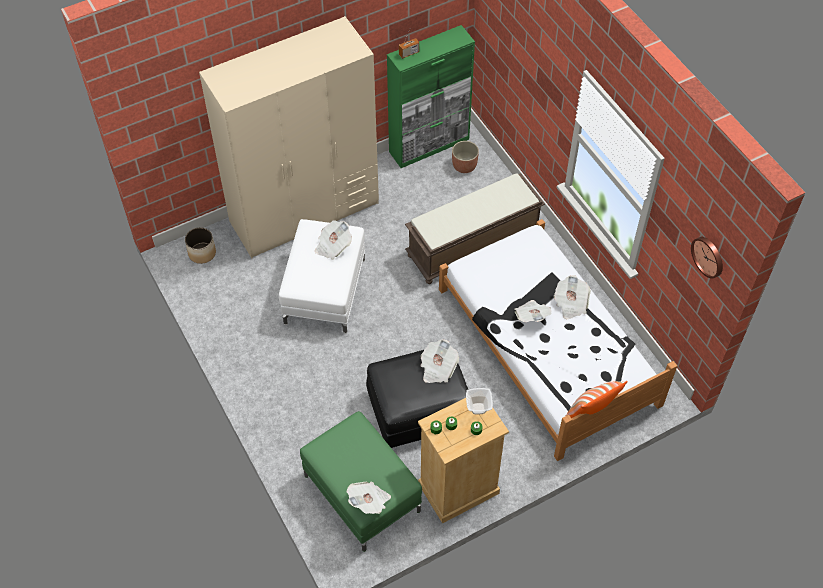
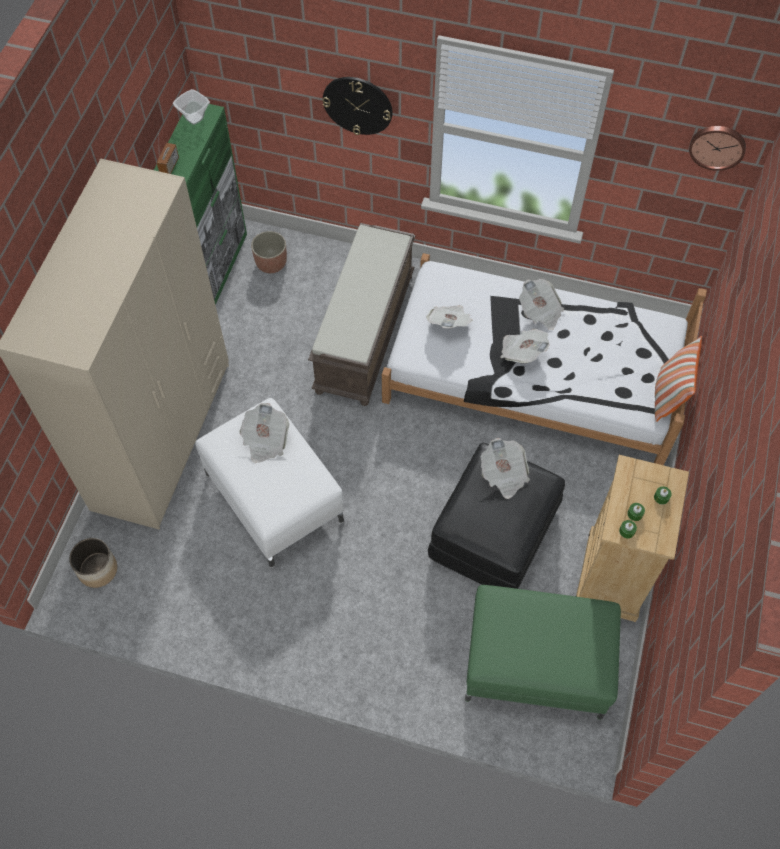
camera: 45 degrees left, 5 degrees up
newspaper [347,481,391,514] -> newspaper moved to [426,305,473,328]
bowl [466,388,493,415] -> bowl moved to [173,89,210,125]
none -> wall clock [322,77,393,135]

